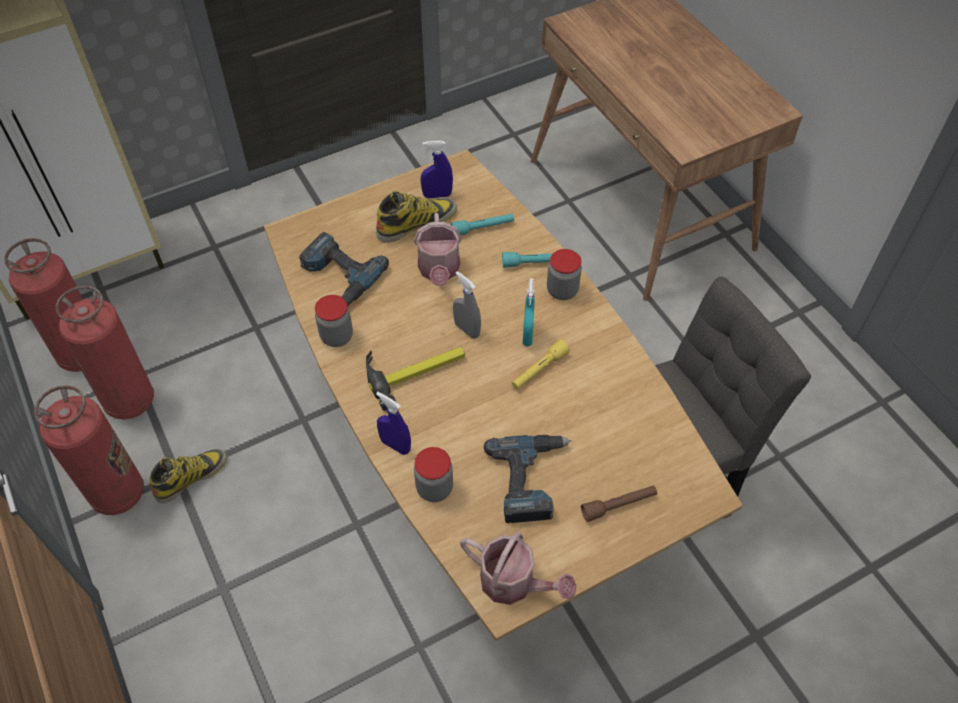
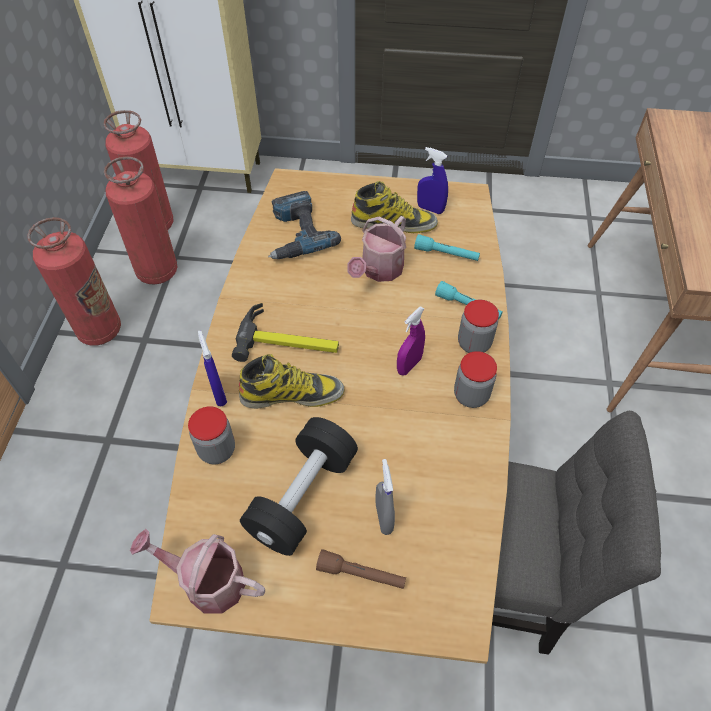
camera: 35 degrees right, 0 degrees up
boot [149,449,228,503] -> boot moved to [239,354,344,409]
jar [315,295,353,347] -> jar moved to [454,351,497,408]
grey spray bottle [453,271,481,338] -> grey spray bottle moved to [375,459,395,535]
watering can [460,532,577,605] -> watering can turned 135 degrees clockwise [130,529,265,614]
power drill [484,435,571,523] -> black dumbbell [240,417,358,556]
yellow flashlight [512,339,570,389] -> none
turquoise spray bottle [522,278,535,346] -> purple spray bottle [397,306,425,376]

